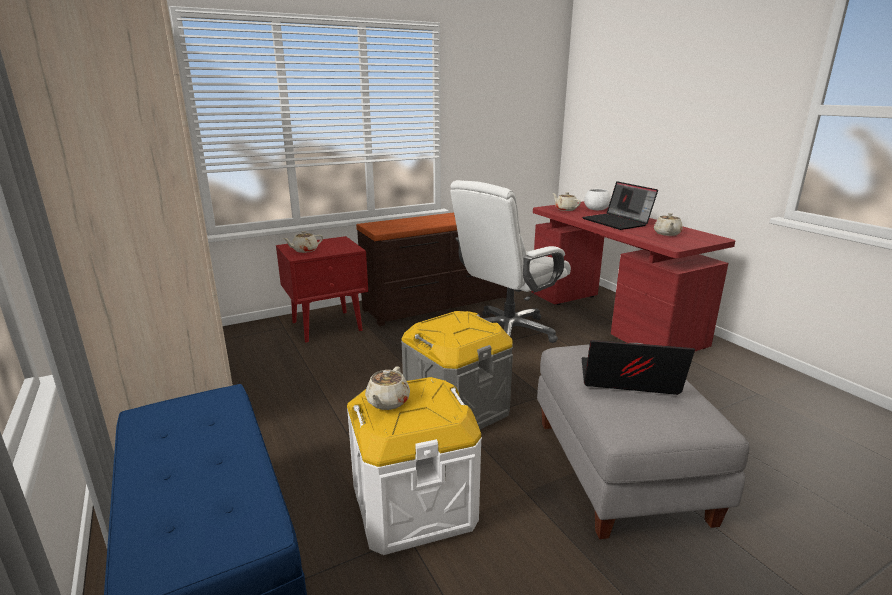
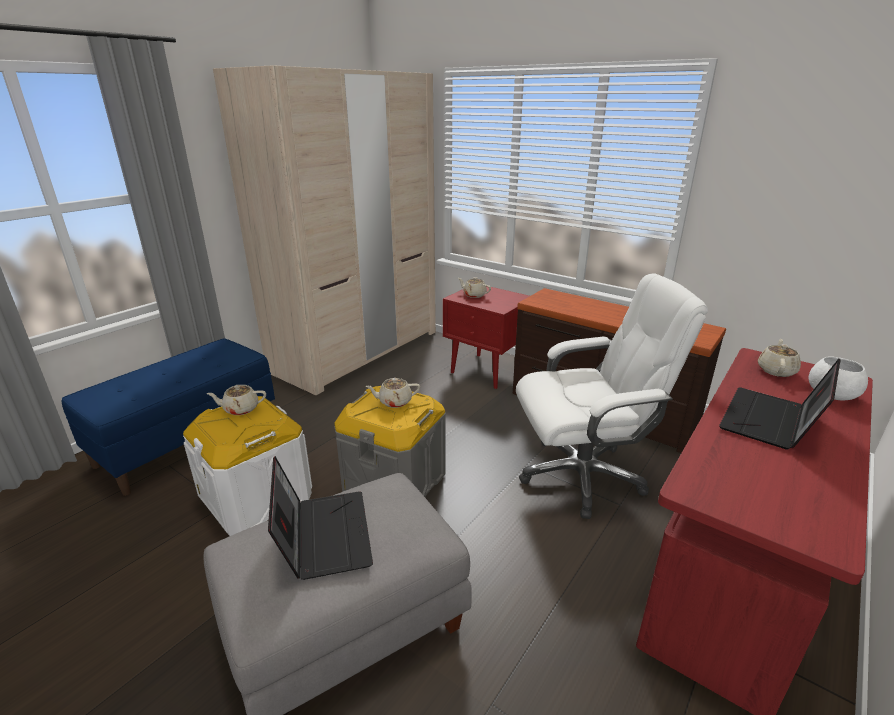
camera: 65 degrees right, 5 degrees up
white office chair [450,180,571,343] -> white office chair turned 150 degrees clockwise [516,273,708,519]
beige teapot [654,213,682,236] -> beige teapot moved to [365,378,420,408]

